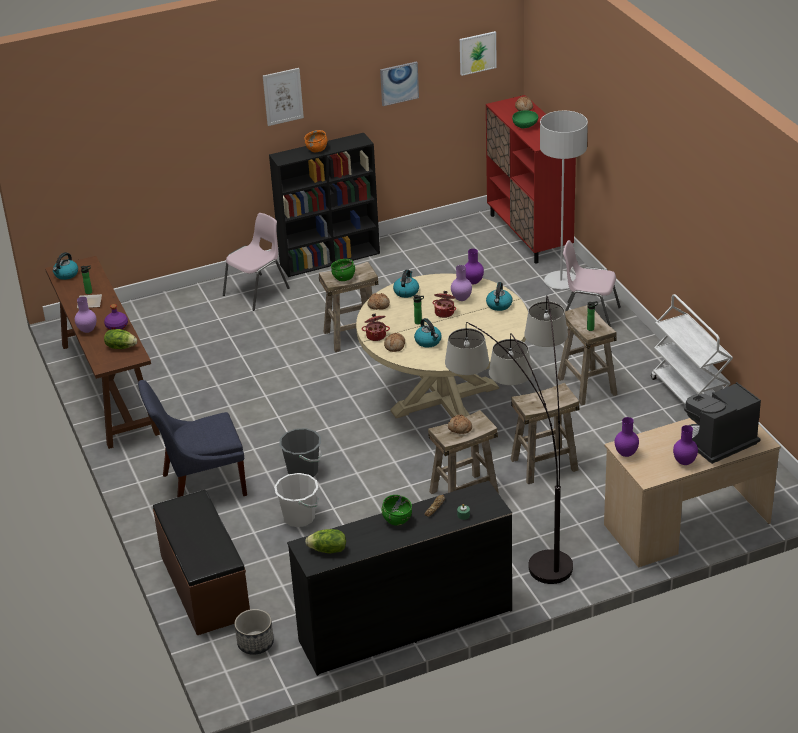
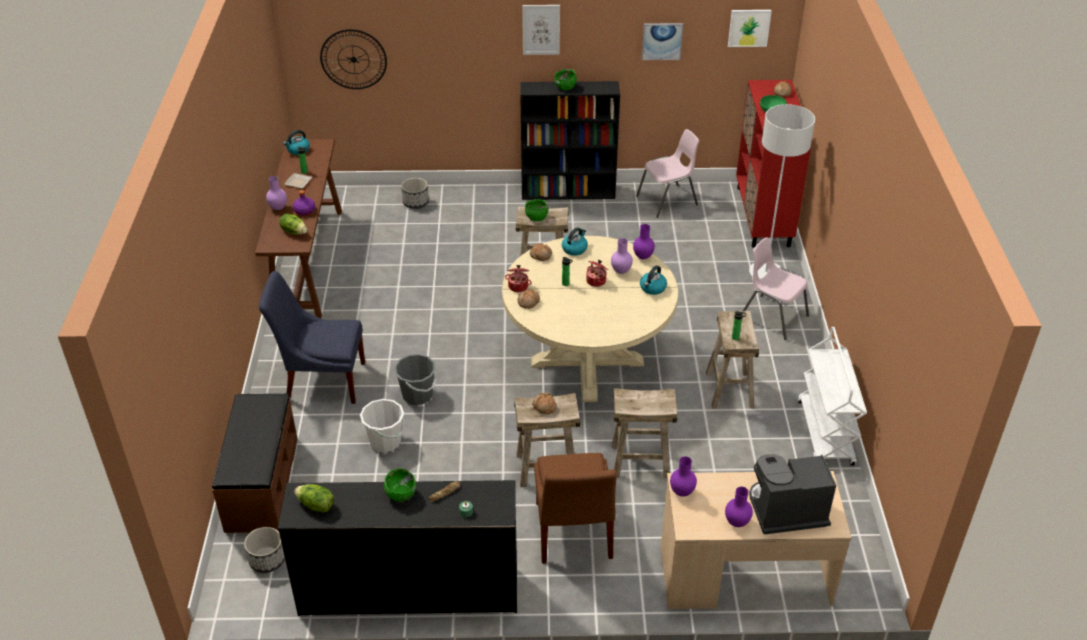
camera: 20 degrees right, 5 degrees up
pink chair [223,213,290,311] -> pink chair moved to [636,129,699,218]
orange bowl [304,130,327,152] -> green bowl [554,69,577,90]
kettle [414,318,442,347] -> none
floor lamp [445,296,573,584] -> brown chair [534,453,617,564]
none -> wall clock [320,29,387,89]
none -> planter [401,178,429,209]

